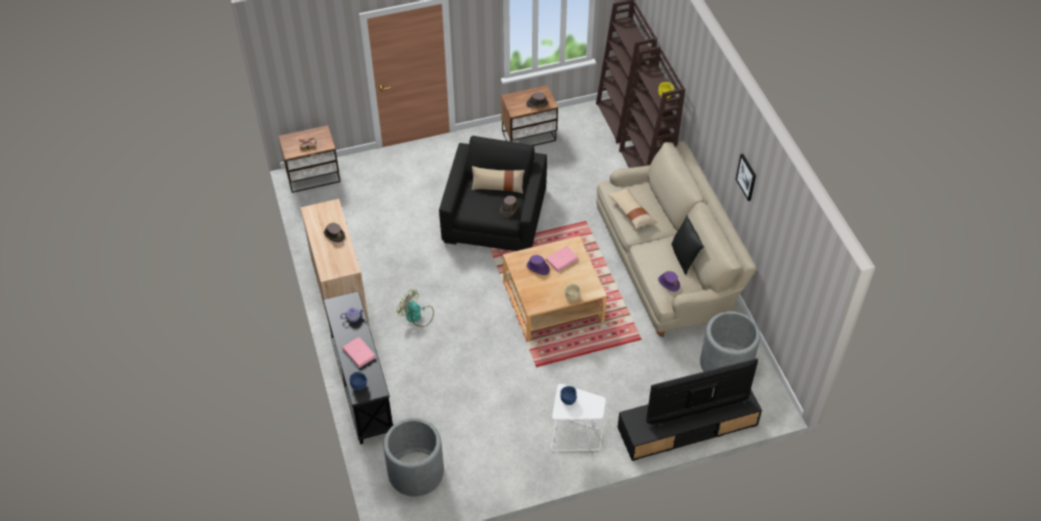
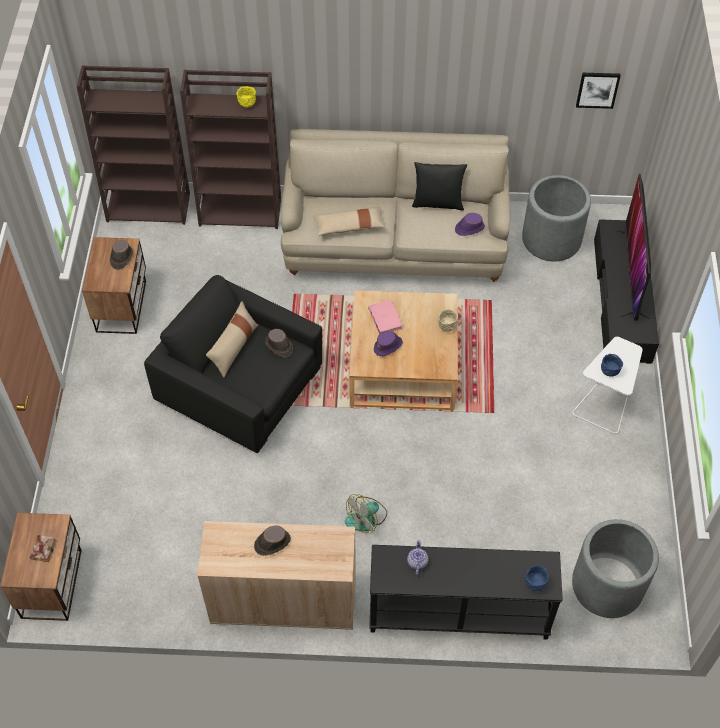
camera: 70 degrees left, 5 degrees up
pink book [342,337,376,368] -> none
picture [736,154,756,201] -> picture moved to [576,73,621,109]

